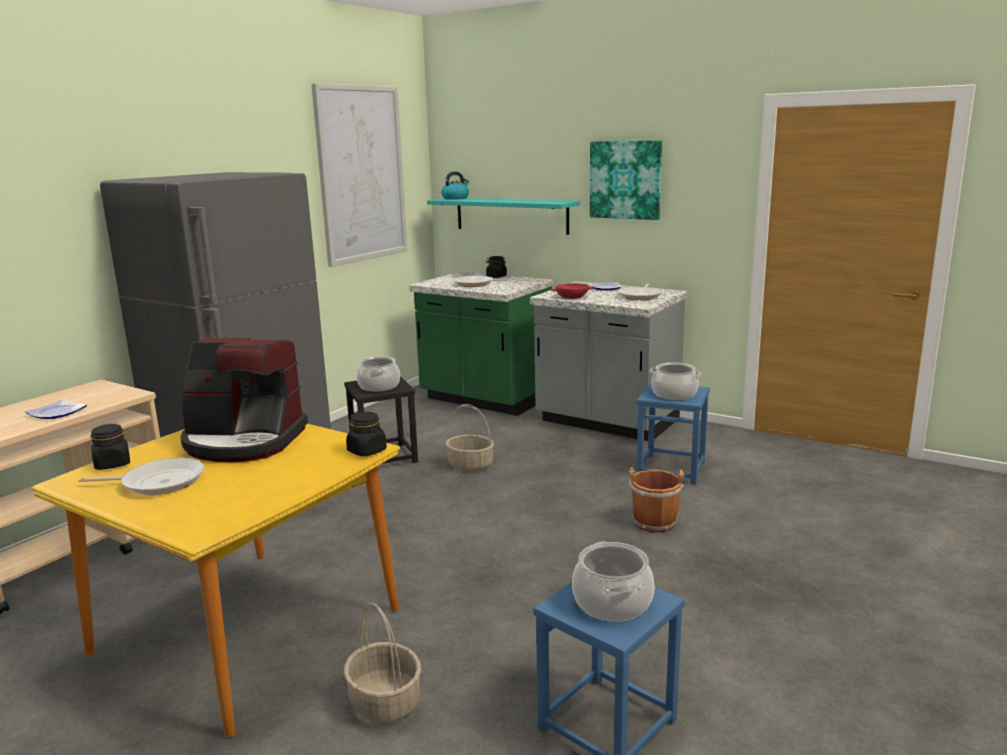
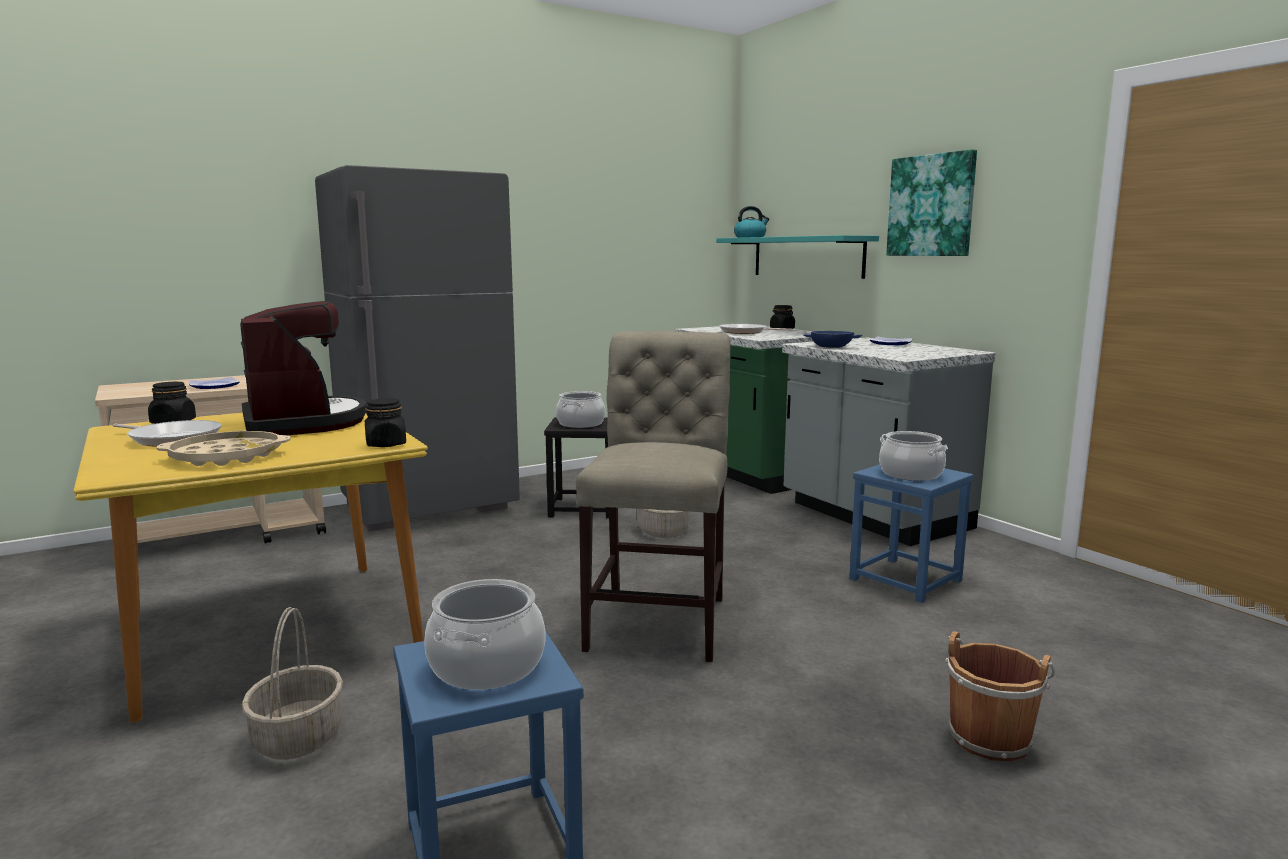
camera: 25 degrees right, 5 degrees down
coffee machine [180,338,308,462] -> coffee machine turned 150 degrees counterclockwise [240,301,367,435]
picture [311,83,408,267] -> none
red bowl [550,283,595,299] -> blue bowl [804,331,862,348]
frying pan [618,284,663,300] -> none
brown bucket [628,467,685,533] -> brown bucket moved to [945,631,1055,762]
none -> beige tray [156,431,290,466]
none -> beige chair [576,331,731,662]

